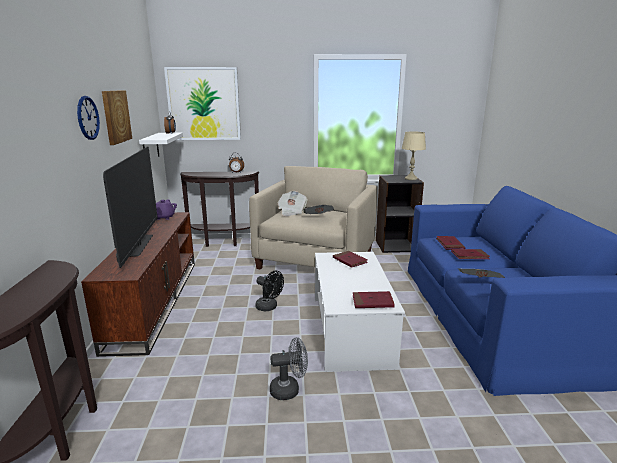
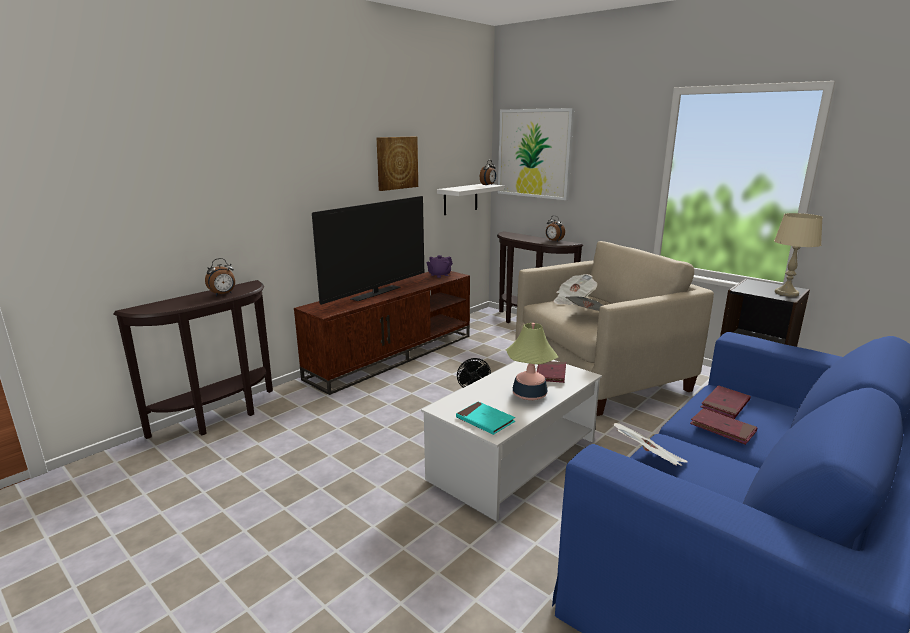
camera: 45 degrees right, 0 degrees up
wall clock [77,96,100,140] -> none
grey fan [270,337,308,400] -> none
red book [353,291,395,308] -> turquoise book [456,401,515,435]
none -> alarm clock [205,258,235,296]
none -> table lamp [506,323,558,400]

